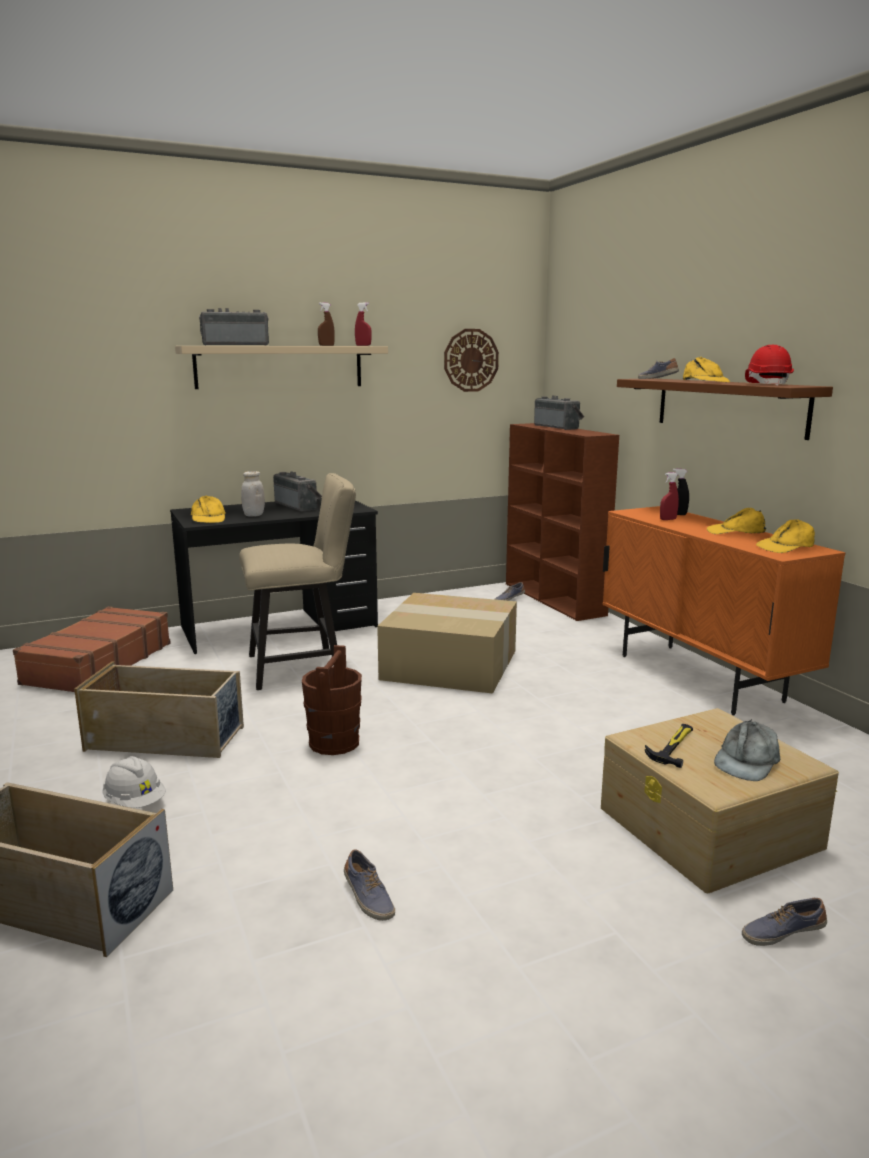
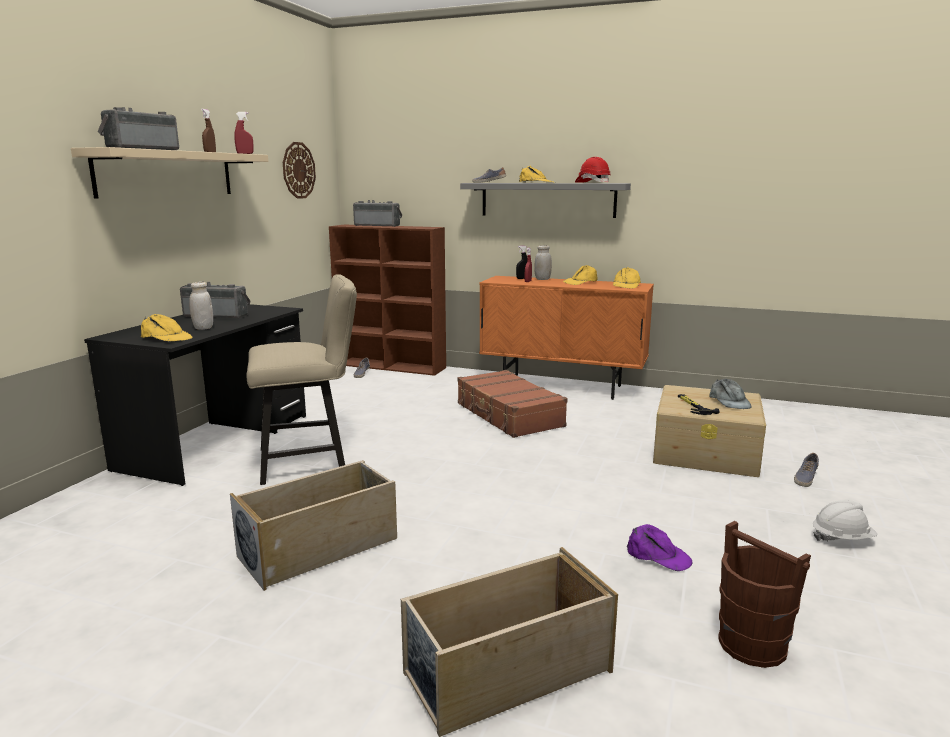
camera: 45 degrees left, 0 degrees up
brown suitcase [13,606,171,692] -> brown suitcase moved to [457,370,568,438]
white hard hat [102,756,166,808] -> white hard hat moved to [813,500,878,541]
beige chair [239,473,356,690] -> beige chair turned 45 degrees clockwise [246,274,357,485]
brown bucket [302,645,362,755] -> brown bucket moved to [718,521,811,668]
shoe [344,849,395,921] -> purple cap [627,524,692,571]
cardboard box [377,593,517,694] -> none
brown shelf [617,378,833,440] -> grey shelf [460,183,631,218]
none -> white jar [534,245,552,280]

